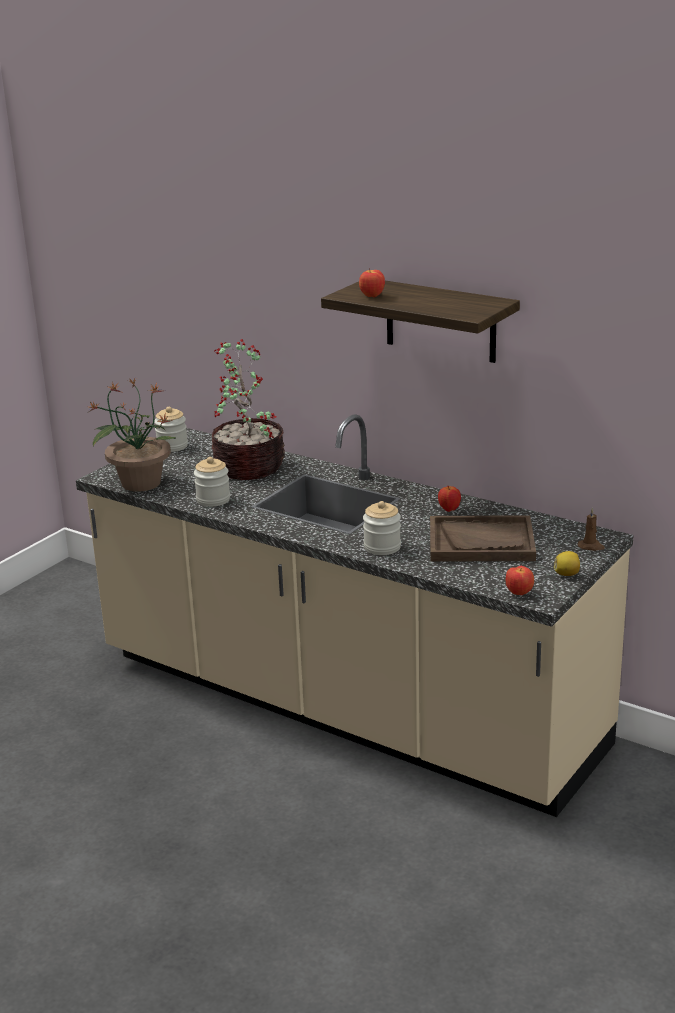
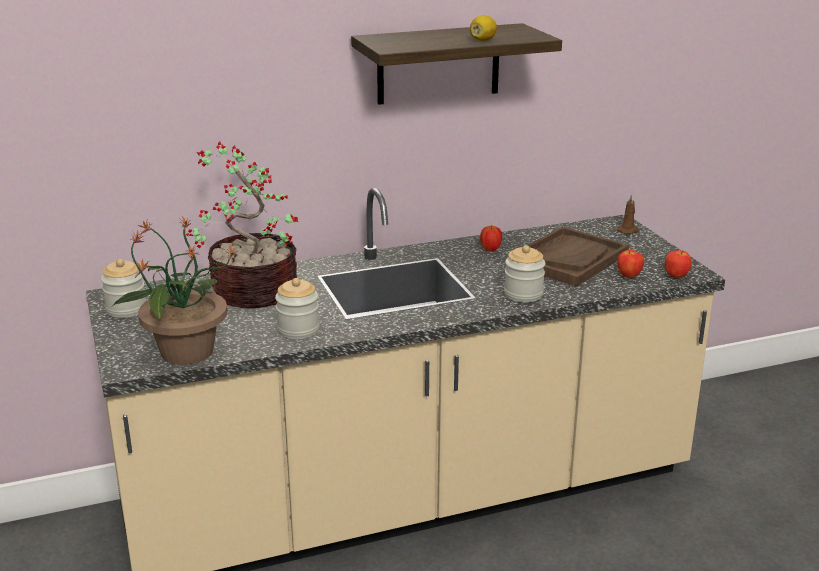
camera: 55 degrees left, 0 degrees up
apple [359,269,385,297] -> apple moved to [617,249,644,278]
lemon [554,551,580,576] -> lemon moved to [470,15,497,41]

